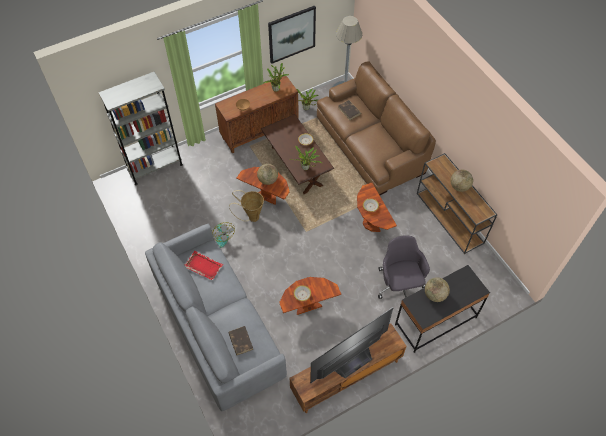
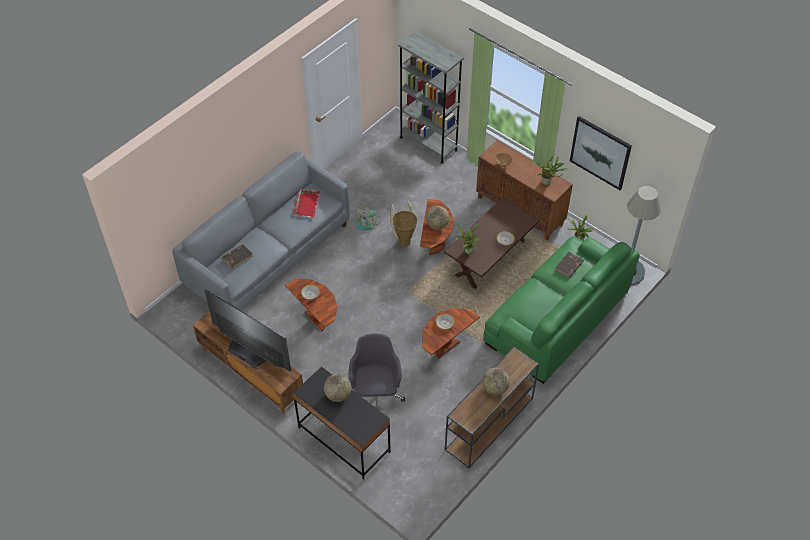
camera: 70 degrees right, 5 degrees down
brown sofa [317,61,436,195] -> green sofa [483,236,640,384]
grey office chair [378,235,430,299] -> grey office chair turned 60 degrees counterclockwise [348,333,405,409]

